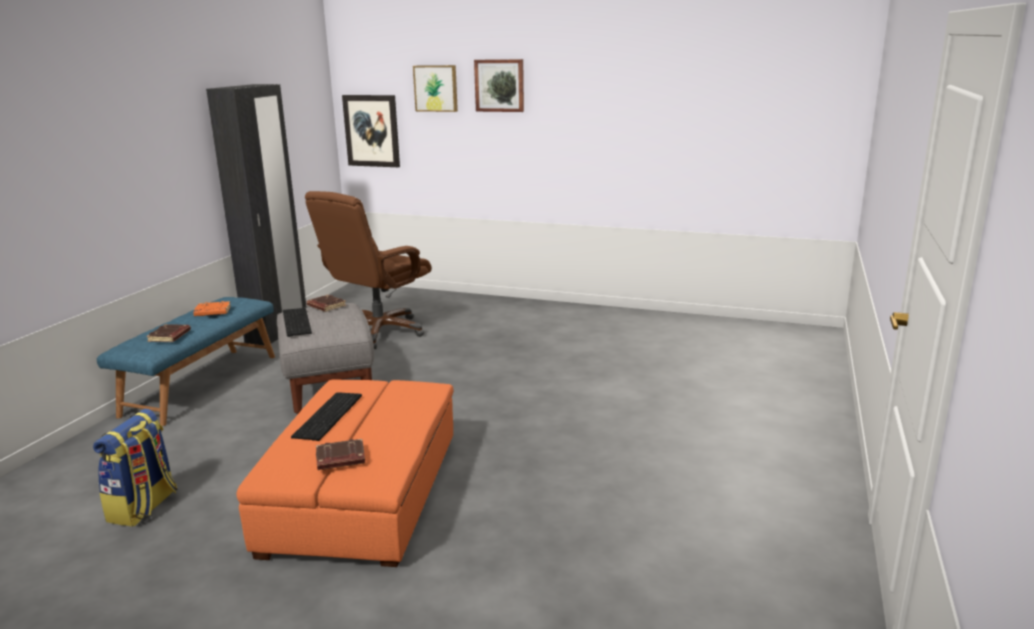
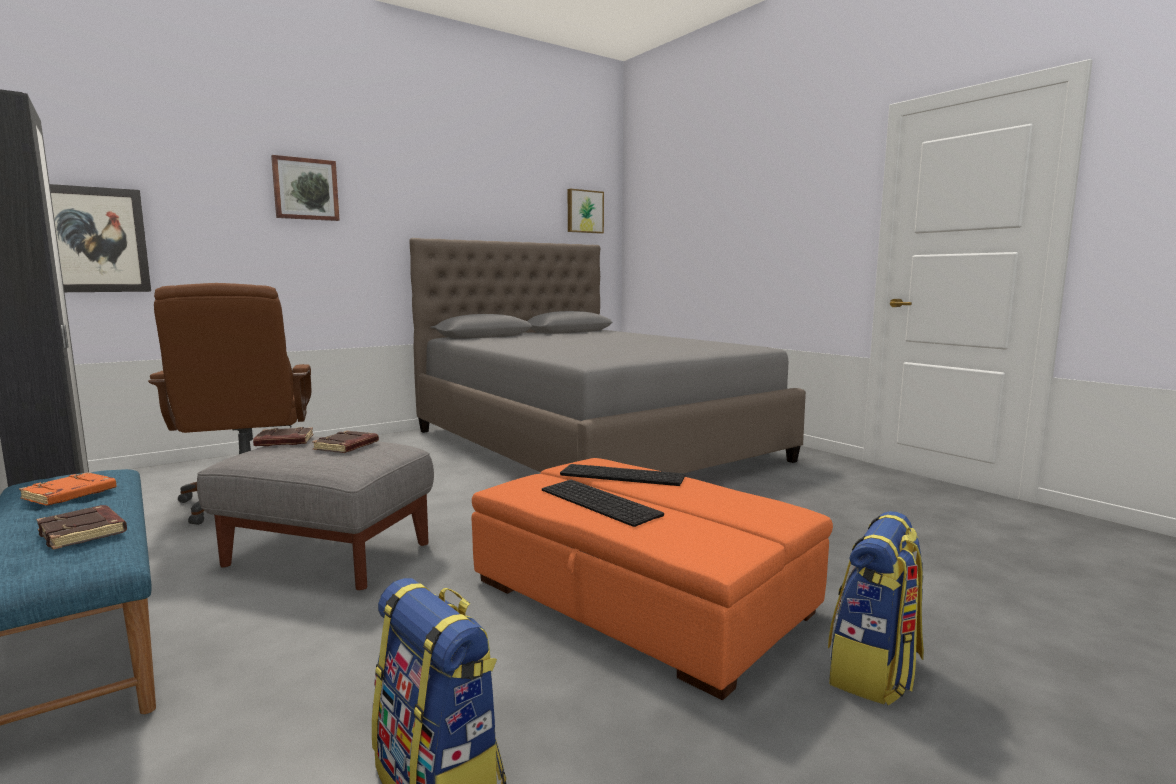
camera: 55 degrees left, 10 degrees down
keyboard [283,308,312,337] -> keyboard moved to [560,464,686,486]
brown book [316,439,365,470] -> brown book moved to [312,431,379,453]
picture [413,65,458,112] -> picture moved to [568,189,604,234]
none -> grey bed [409,238,806,473]
none -> backpack [828,511,924,705]

